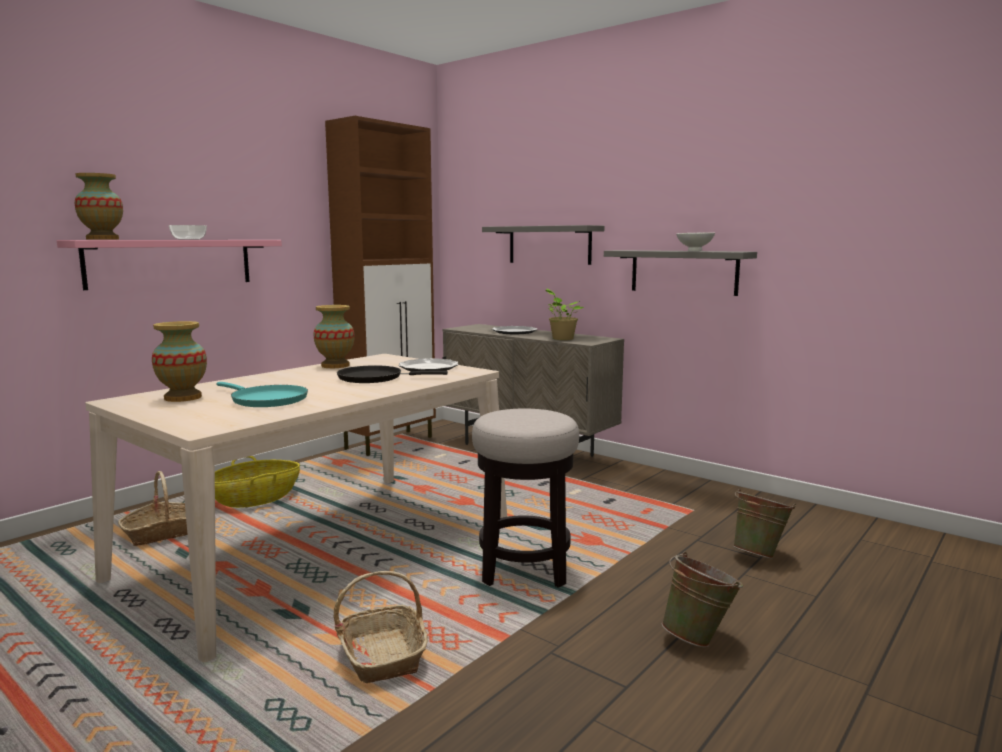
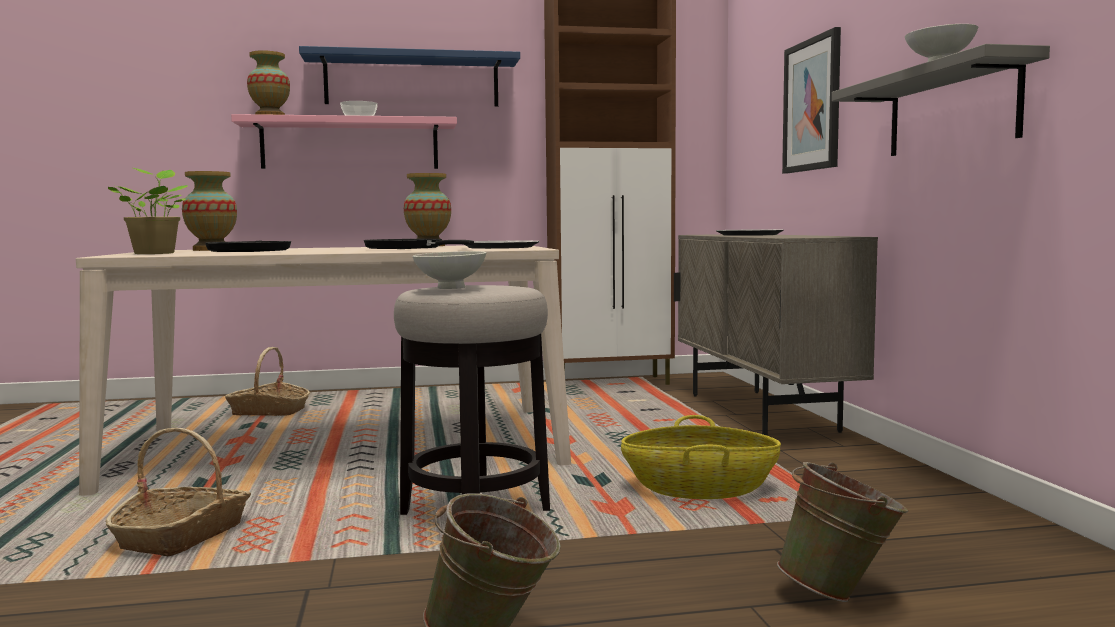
camera: 40 degrees right, 5 degrees down
basket [215,456,300,508] -> basket moved to [621,415,781,499]
turquoise frying pan [216,382,308,407] -> black frying pan [205,241,291,252]
grey shelf [482,225,604,265] -> picture [782,27,841,174]
potted plant [545,289,584,340] -> potted plant moved to [108,168,188,254]
none -> blue shelf [299,46,520,107]
none -> white bowl [412,251,486,289]

